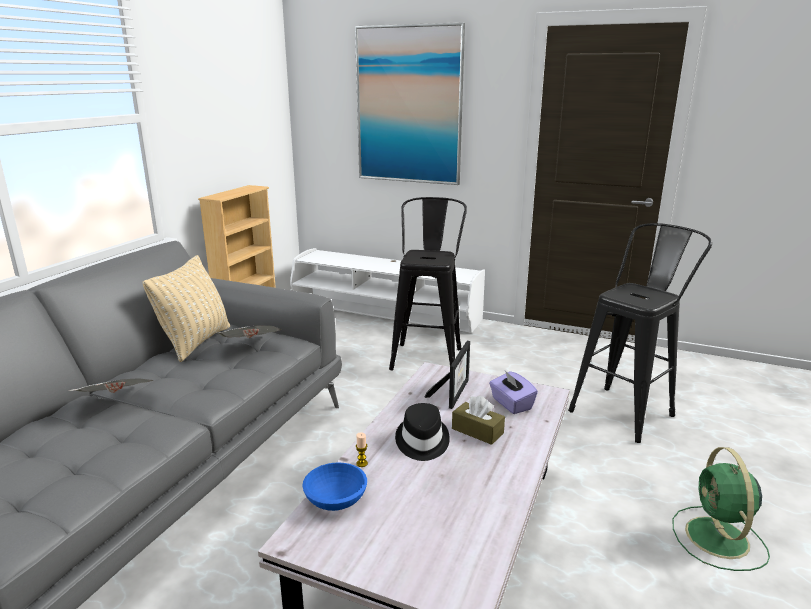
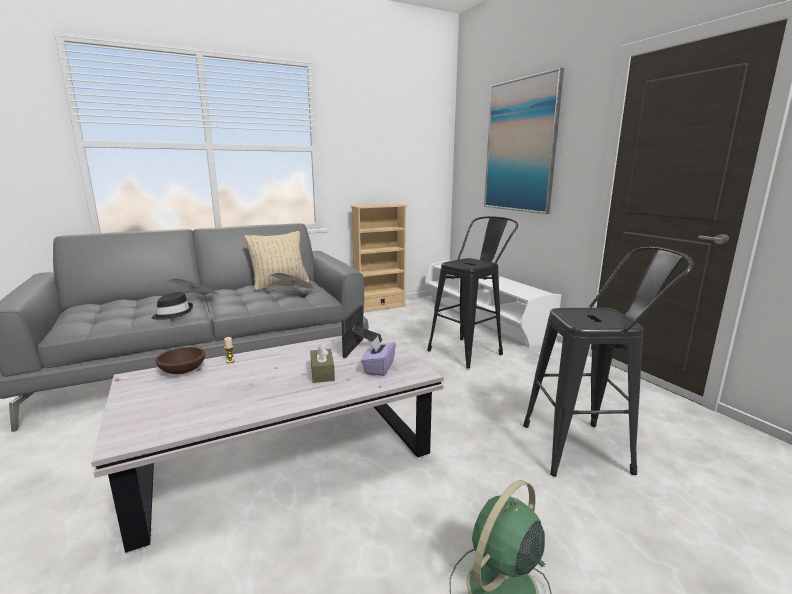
camera: 40 degrees right, 5 degrees down
blue bowl [303,462,367,511] -> brown bowl [155,347,205,374]
black hat [395,403,450,461] -> black hat moved to [151,292,193,320]
picture frame [425,341,470,409] -> picture frame turned 135 degrees clockwise [341,305,382,358]

